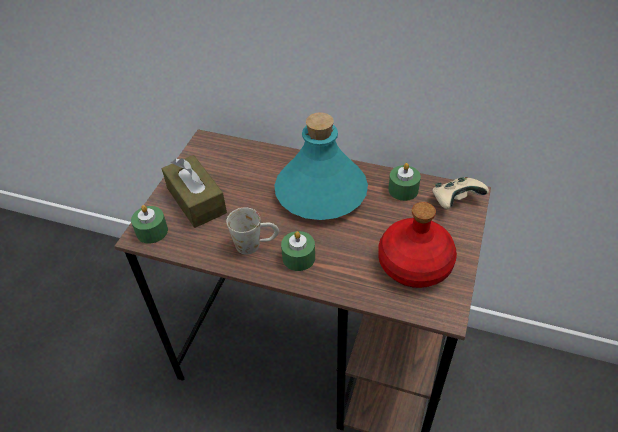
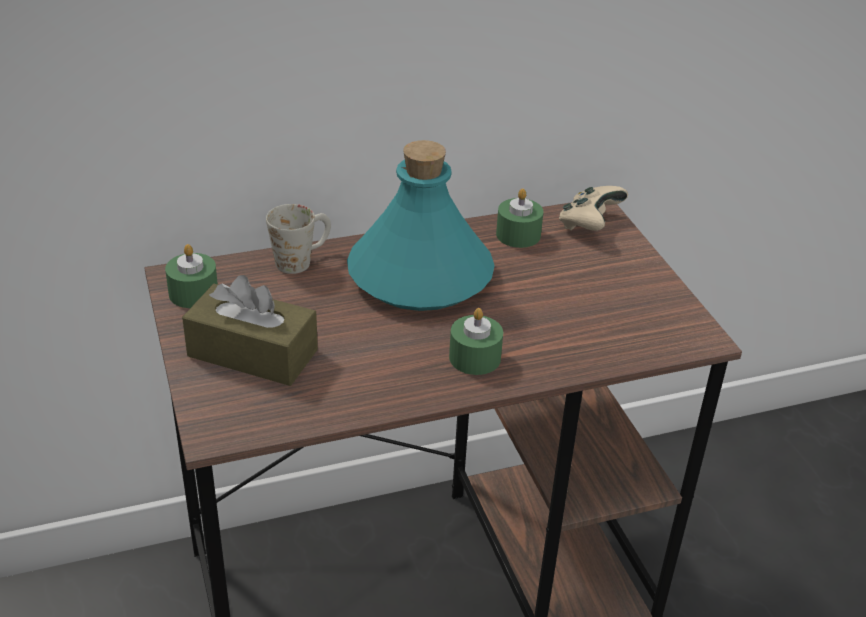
camera: 40 degrees left, 10 degrees down
green candle [131,205,168,244] -> green candle moved to [165,244,218,308]
white mug [226,207,279,255] -> white mug moved to [266,204,331,274]
red bottle [378,202,457,288] -> none

